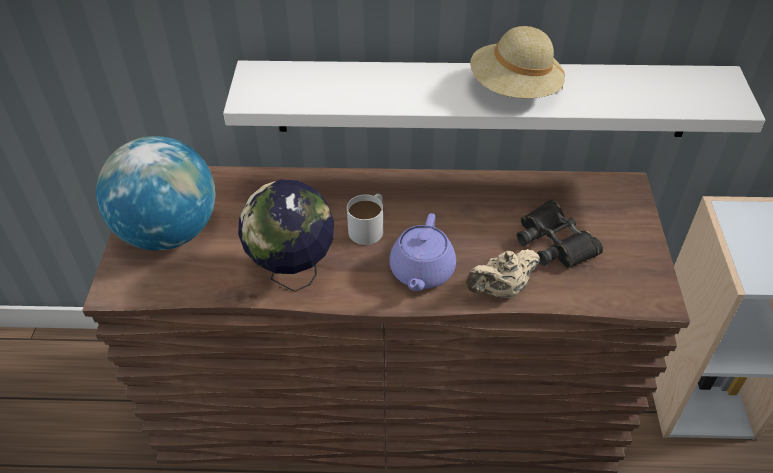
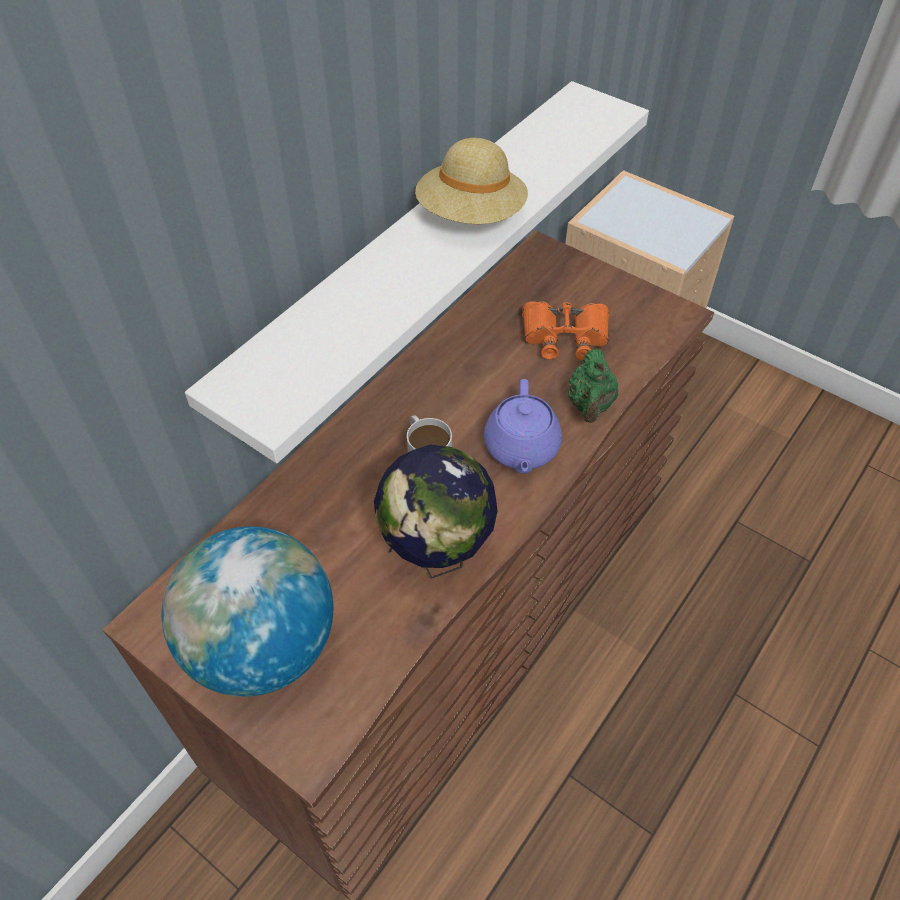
camera: 55 degrees left, 5 degrees up
purple teapot [389,213,456,291] -> purple teapot turned 45 degrees clockwise [484,379,562,474]
beige teapot [466,249,540,298] -> green teapot [568,349,618,423]
black binoculars [517,200,603,268] -> orange binoculars [522,301,609,361]

